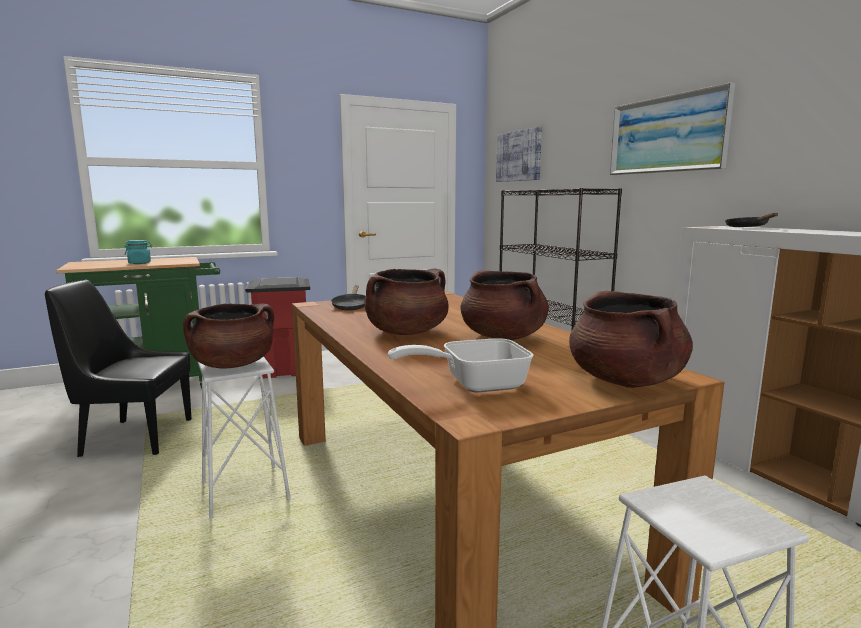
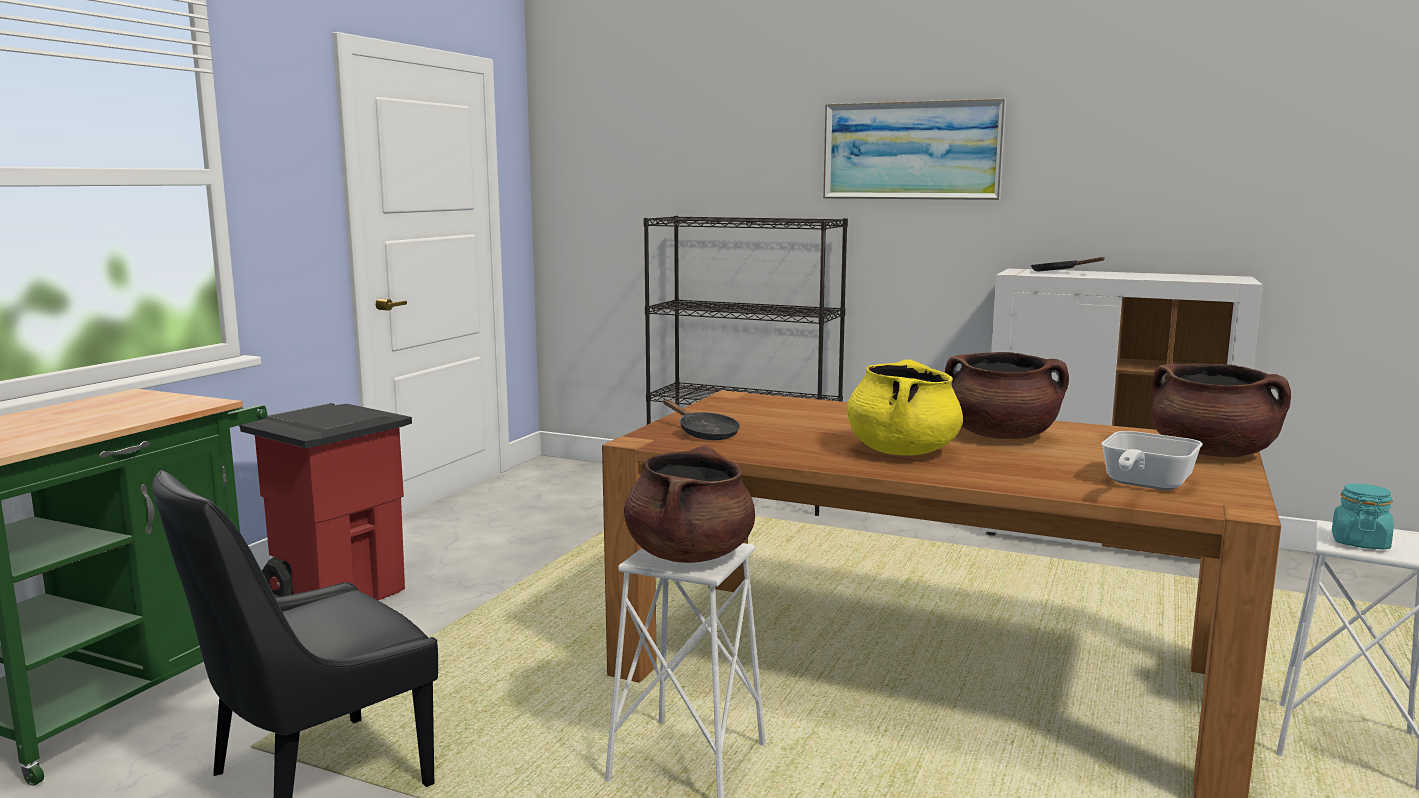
camera: 40 degrees left, 0 degrees up
turquoise jar [124,240,153,264] -> turquoise jar moved to [1332,483,1394,549]
brown cooking pot [364,269,449,335] -> yellow cooking pot [847,359,963,456]
picture [496,127,542,182] -> none

